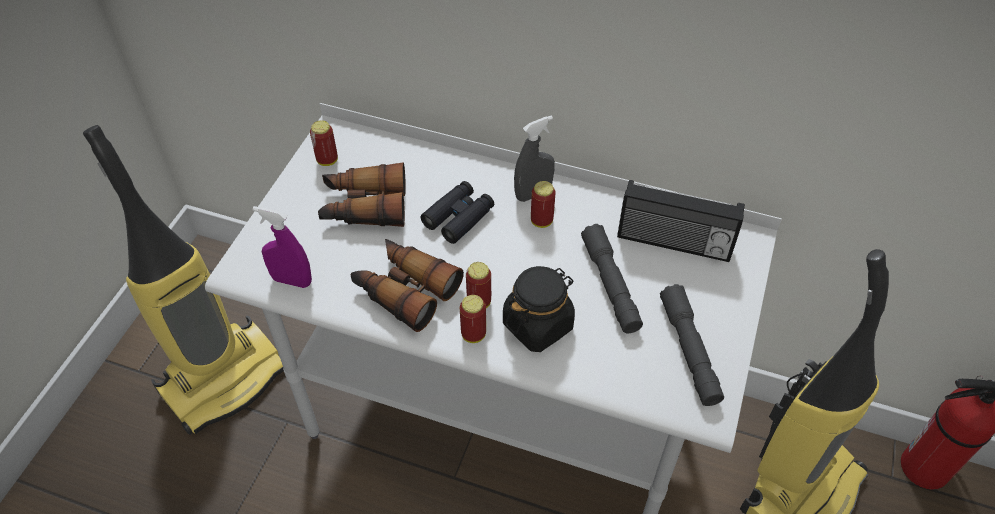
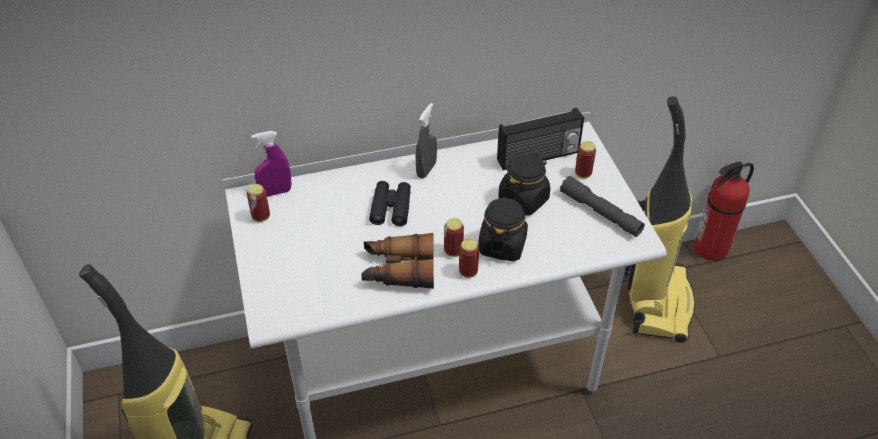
camera: 35 degrees left, 5 degrees down
purple spray bottle [253,206,312,288] -> purple spray bottle moved to [251,131,291,197]
binoculars [318,162,406,227] -> none
can [531,181,556,228] -> can moved to [575,141,596,178]
grey flashlight [581,224,643,333] -> black jar [498,153,551,216]

